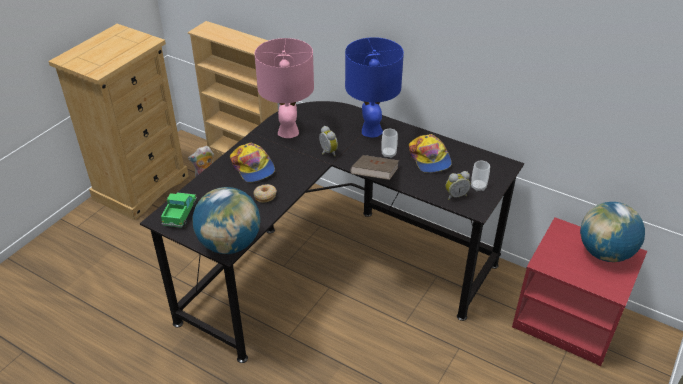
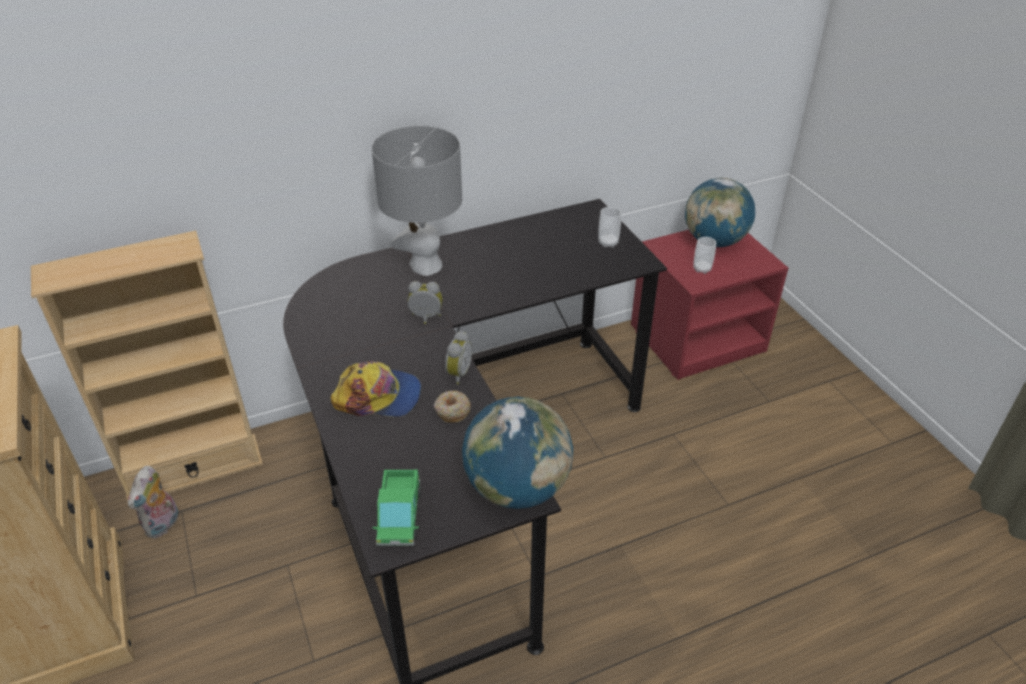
camera: 55 degrees left, 0 degrees up
toy truck [161,192,197,228] -> toy truck turned 135 degrees counterclockwise [373,470,421,546]
pink table lamp [254,38,314,138] -> none
blue table lamp [345,37,404,137] -> grey table lamp [371,125,462,276]
brown book [350,155,399,180] -> none
cup [382,129,398,158] -> cup moved to [693,237,716,274]
cap [409,134,452,173] -> none
alarm clock [446,171,471,200] -> alarm clock moved to [445,331,472,385]

